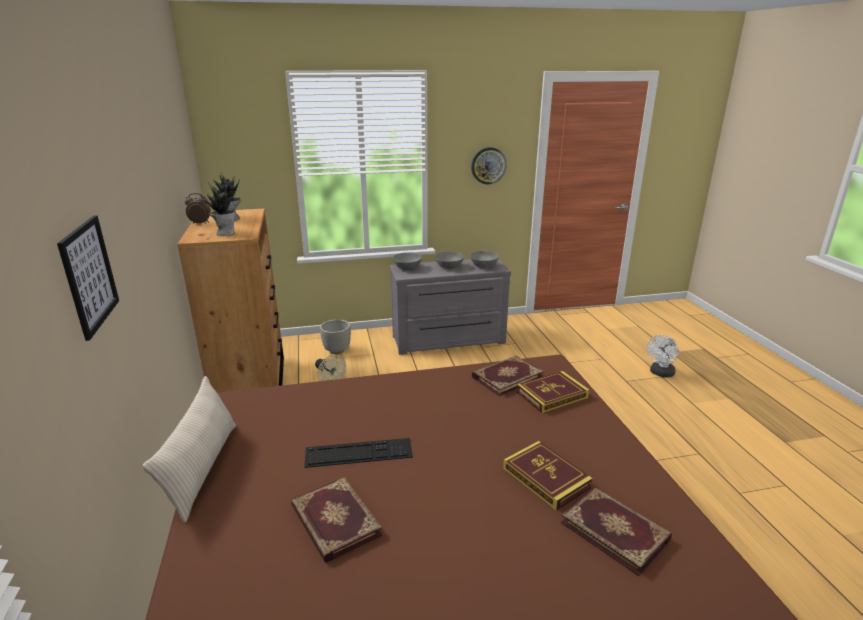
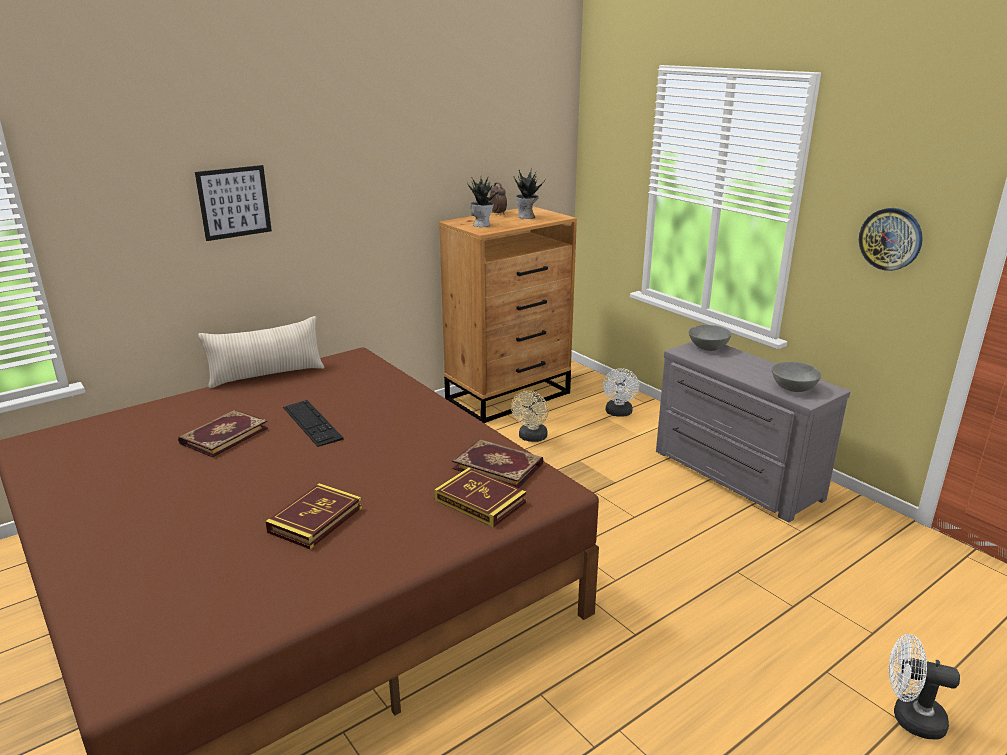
camera: 65 degrees right, 0 degrees up
grey planter [320,320,351,354] -> white fan [602,368,639,417]
grey bowl [435,251,464,269] -> none
book [561,487,672,576] -> none

